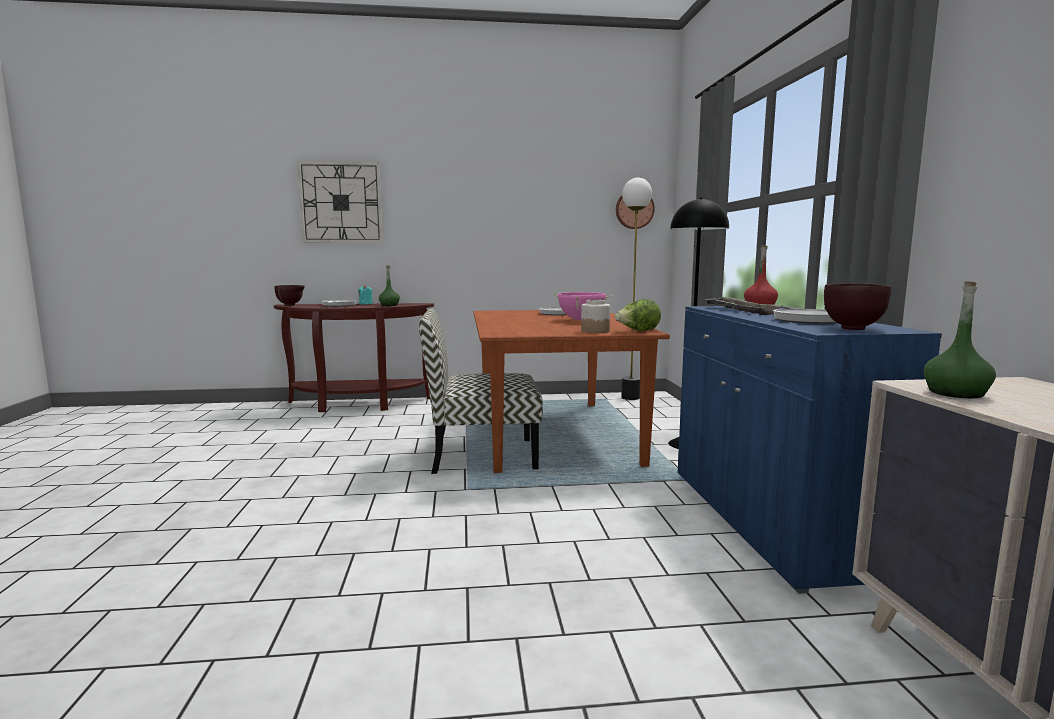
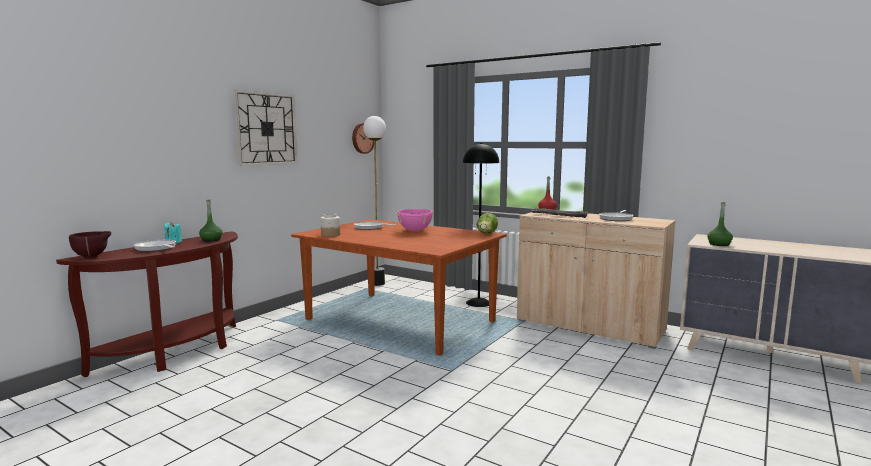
camera: 50 degrees left, 0 degrees up
wall clock [297,161,383,243] -> wall clock moved to [233,89,298,166]
chair [419,309,543,474] -> none
jar [581,300,610,333] -> jar moved to [321,214,340,237]
blue cabinet [678,306,942,594] -> beige cabinet [517,212,676,349]
brown bowl [824,283,891,330] -> none

